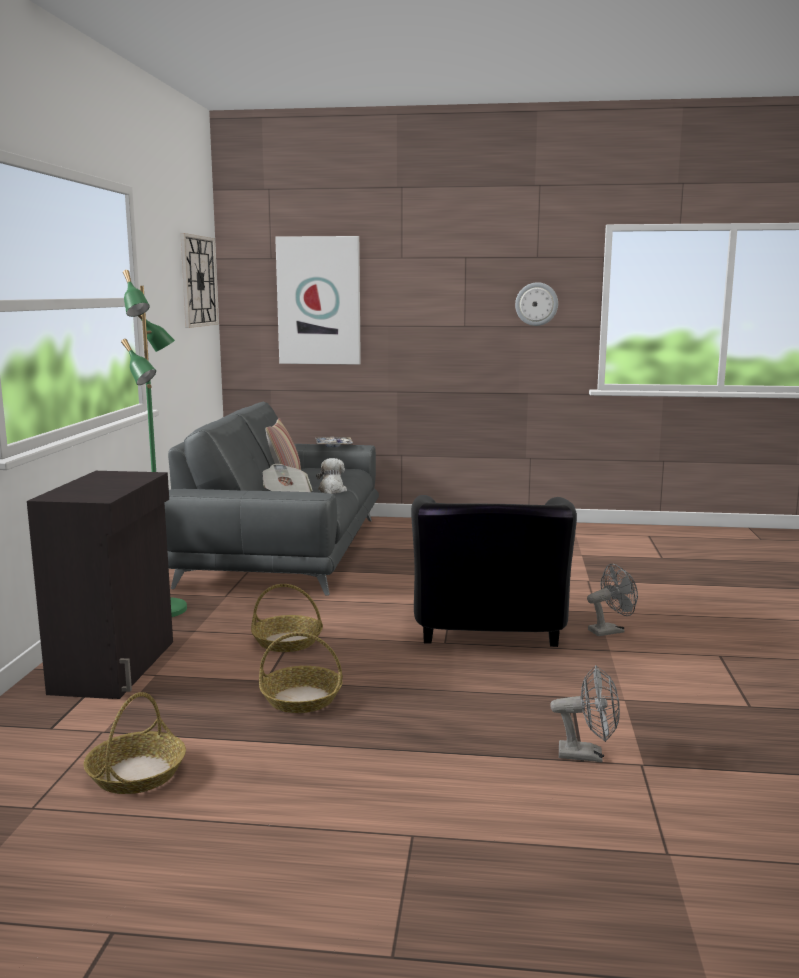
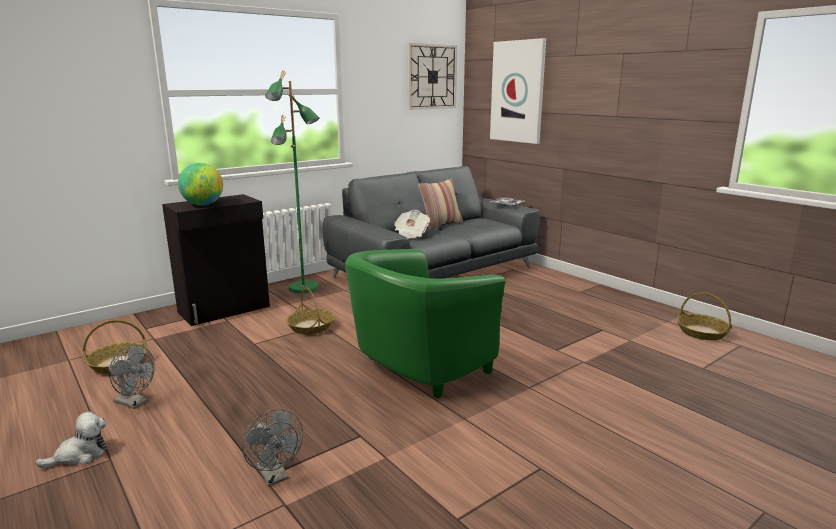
camera: 45 degrees right, 5 degrees up
basket [259,632,343,713] -> basket moved to [677,292,732,340]
plush toy [316,458,347,494] -> plush toy moved to [35,411,107,468]
black armchair [411,495,577,647] -> green armchair [345,249,506,399]
wall clock [515,282,558,326] -> none
grey fan [587,564,638,636] -> grey fan moved to [109,344,155,409]
none -> globe [178,163,223,206]

